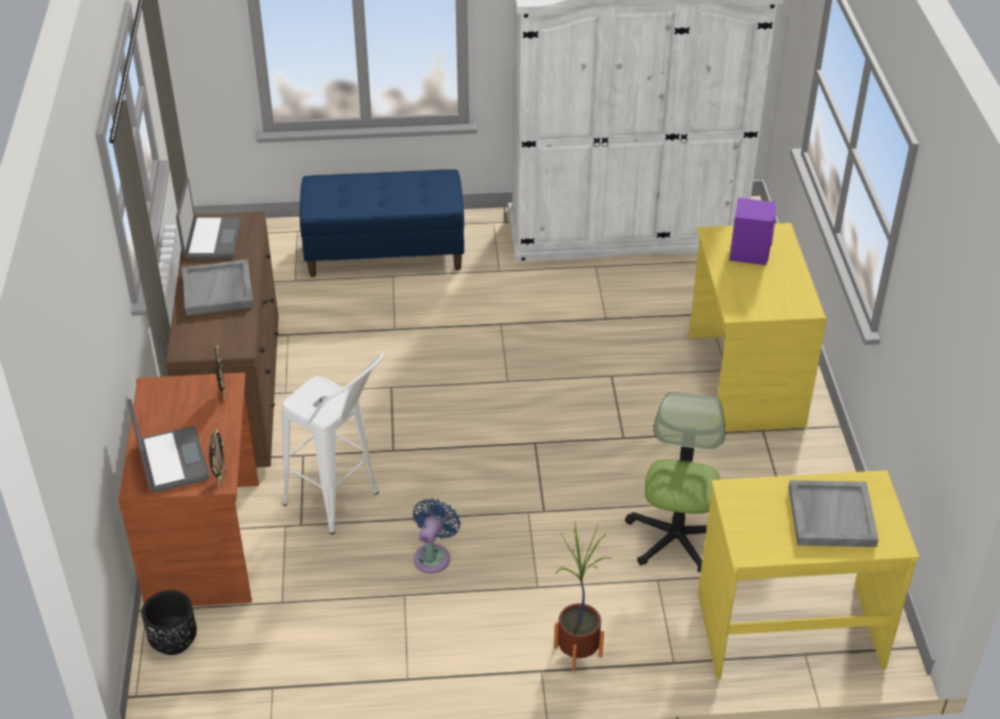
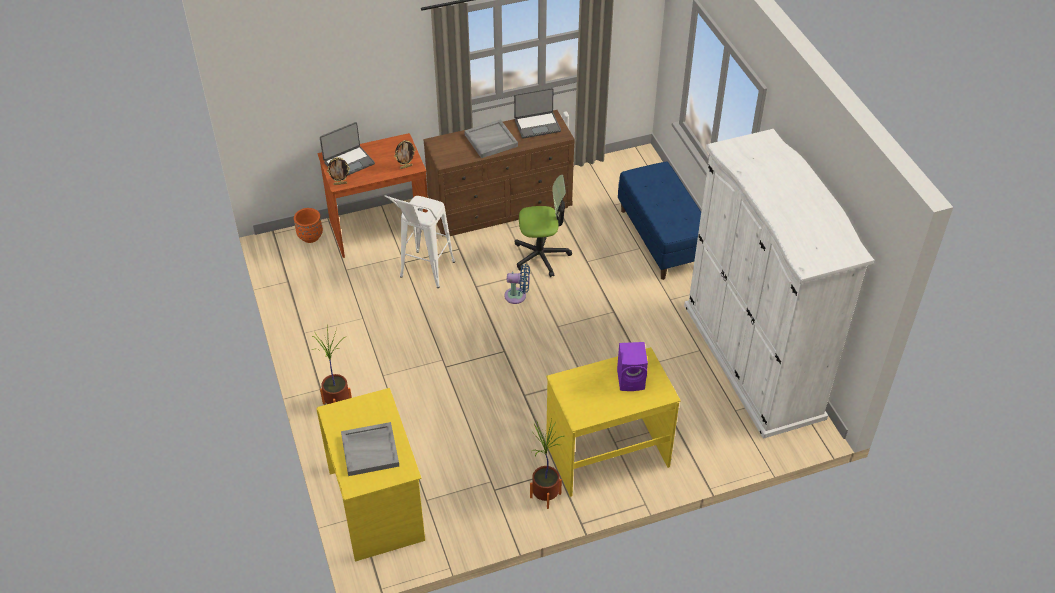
camera: 75 degrees right, 5 degrees up
black planter [141,590,197,655] -> orange planter [294,208,323,243]
blue fan [413,498,460,574] -> blue fan moved to [504,264,530,304]
office chair [625,392,725,572] -> office chair moved to [515,175,572,277]
none -> potted plant [530,419,564,509]

